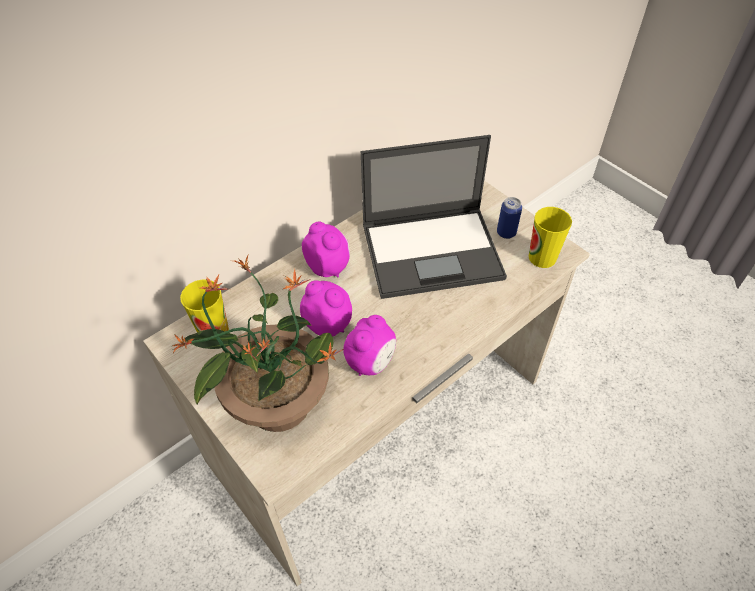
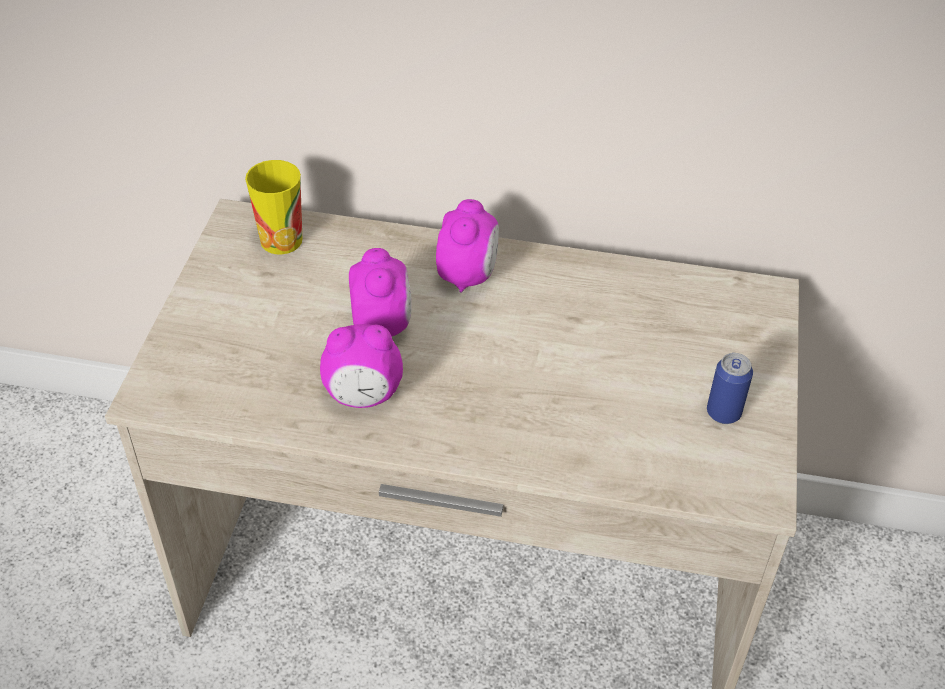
camera: 50 degrees right, 5 degrees down
potted plant [173,256,344,432] -> none
laptop [361,135,507,299] -> none
cup [529,207,572,268] -> none

